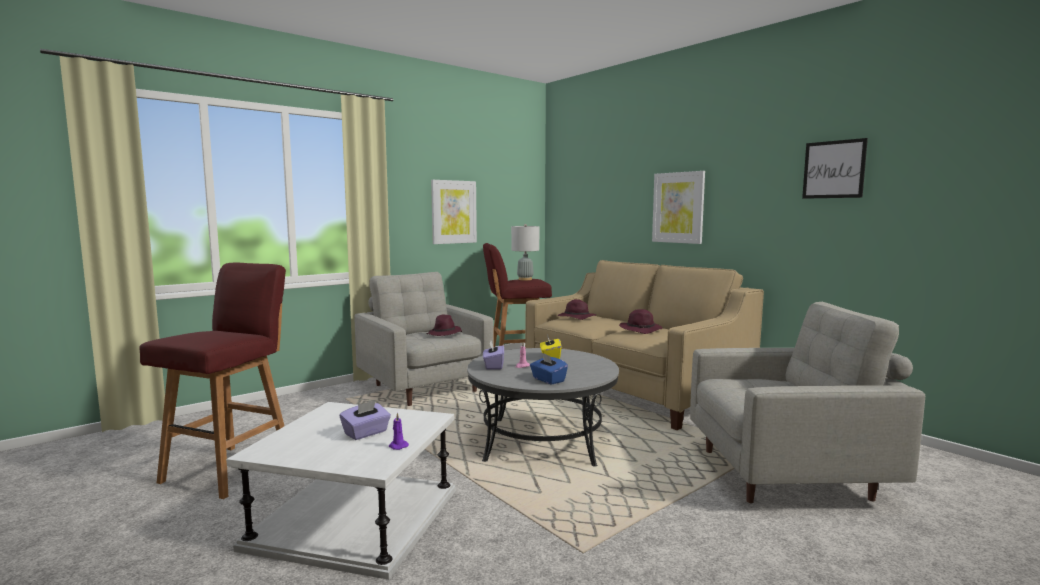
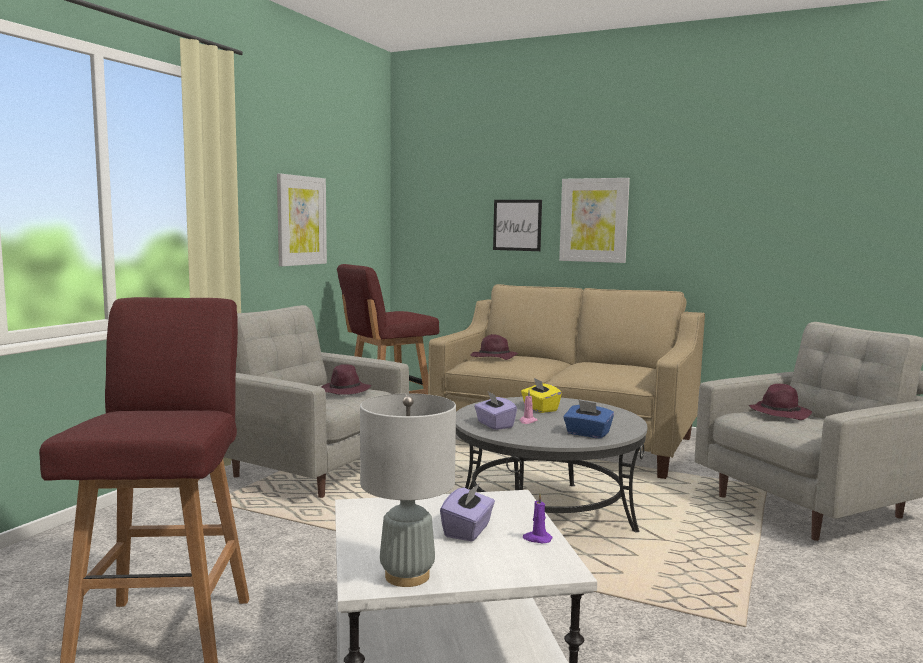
camera: 25 degrees left, 0 degrees up
grey table lamp [511,224,539,280] -> grey table lamp moved to [360,393,456,587]
purple hat [619,309,662,334] -> purple hat moved to [749,384,812,420]
picture [802,138,868,199] -> picture moved to [493,200,542,251]

